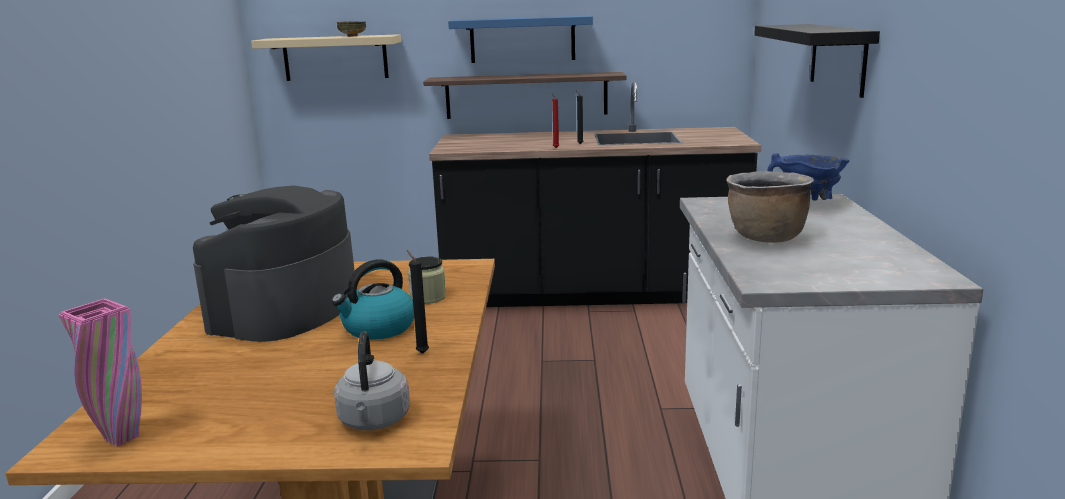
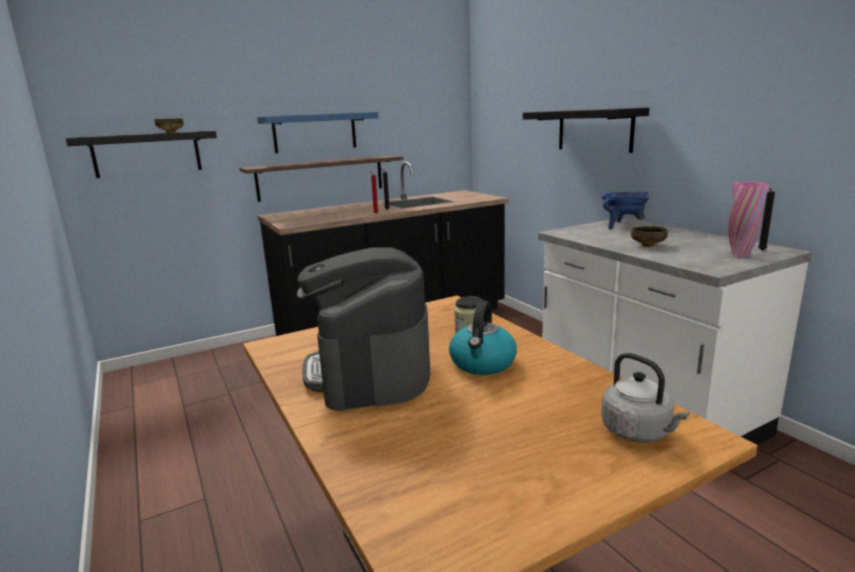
camera: 30 degrees left, 0 degrees up
pink vase [58,298,142,447] -> pink vase moved to [728,182,769,257]
beige shelf [251,34,401,81] -> black shelf [66,131,217,178]
black candle [407,250,429,353] -> black candle moved to [758,188,775,250]
brown cooking pot [726,171,814,243] -> bowl [631,226,668,247]

